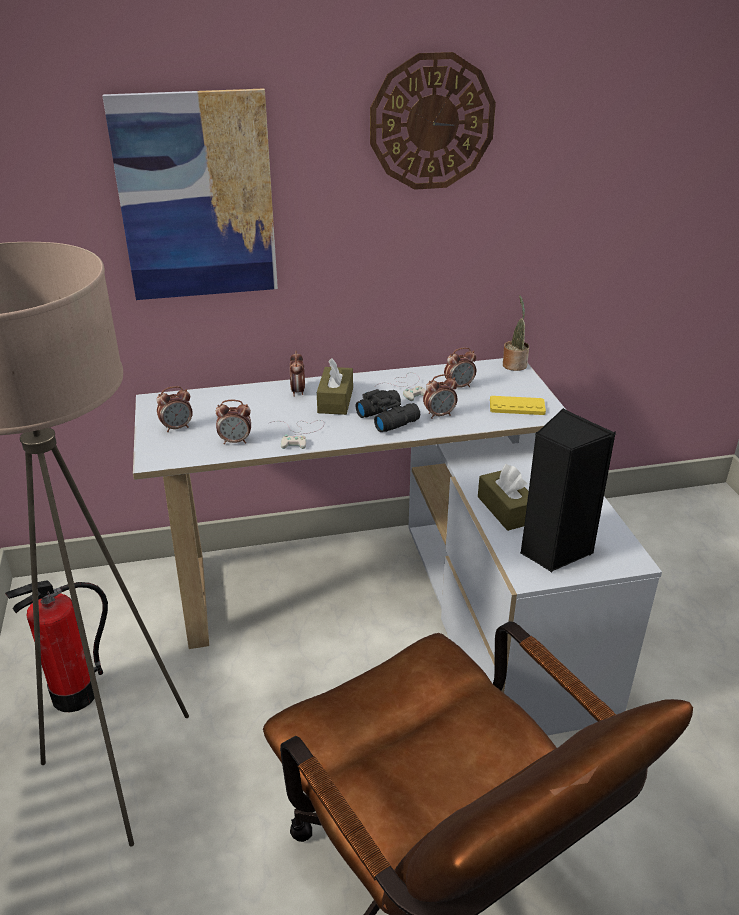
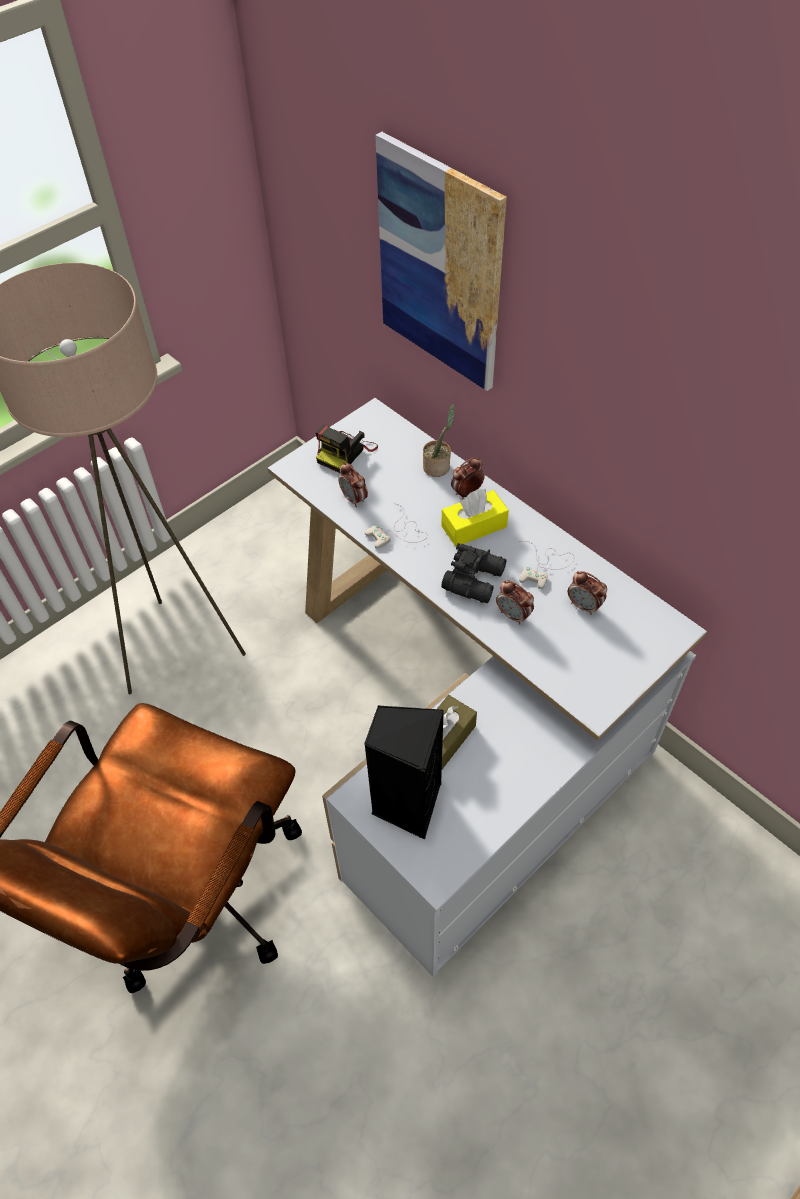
camera: 60 degrees right, 20 degrees up
fire extinguisher [5,581,108,712] -> none
alarm clock [157,386,193,432] -> camera [316,425,378,473]
brown tissue box [317,358,353,415] -> yellow tissue box [441,488,509,547]
wall clock [370,52,496,190] -> none
yellow game controller [490,396,546,415] -> none
potted plant [503,295,529,371] -> potted plant moved to [423,404,455,477]

